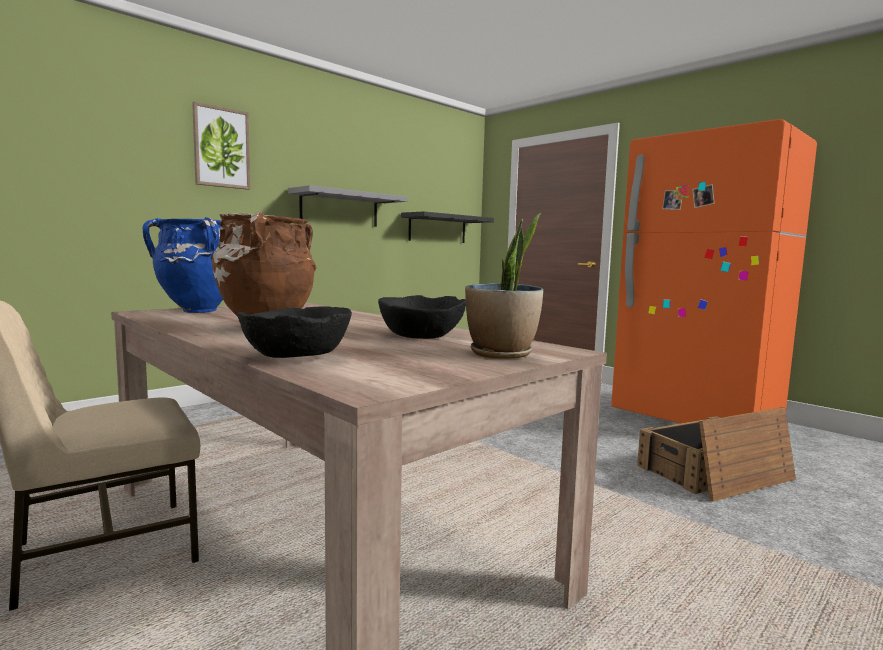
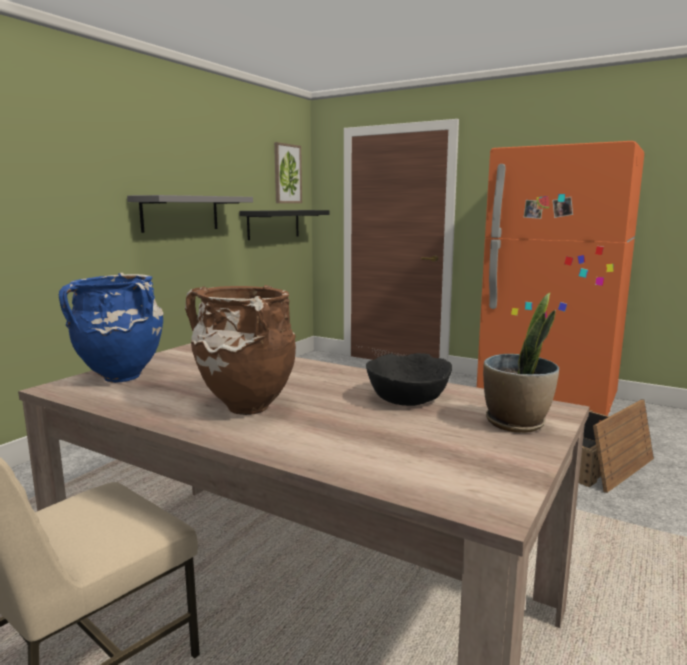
camera: 15 degrees left, 5 degrees up
picture [192,102,250,190] -> picture moved to [274,142,302,203]
black bowl [237,307,352,358] -> none

